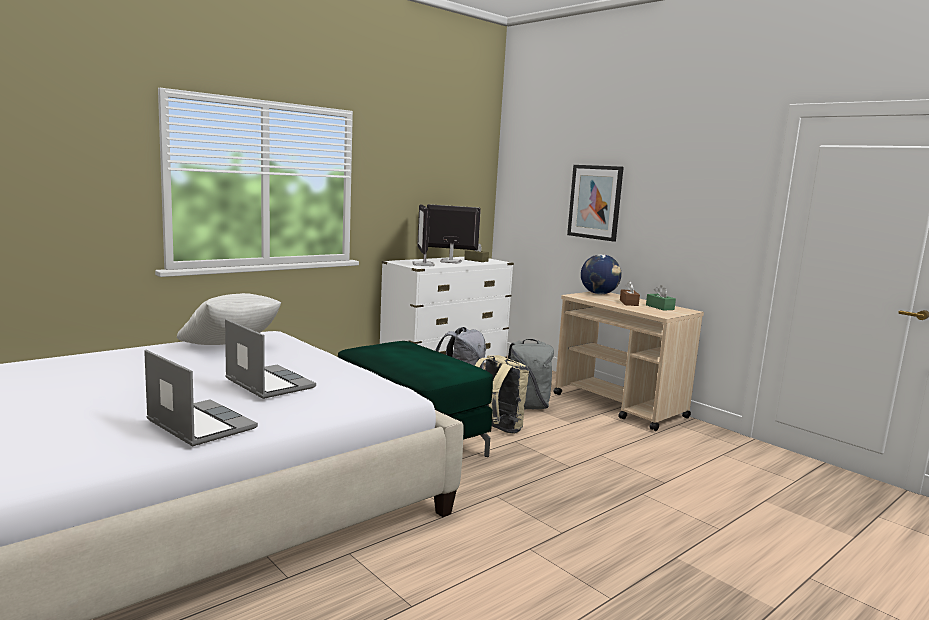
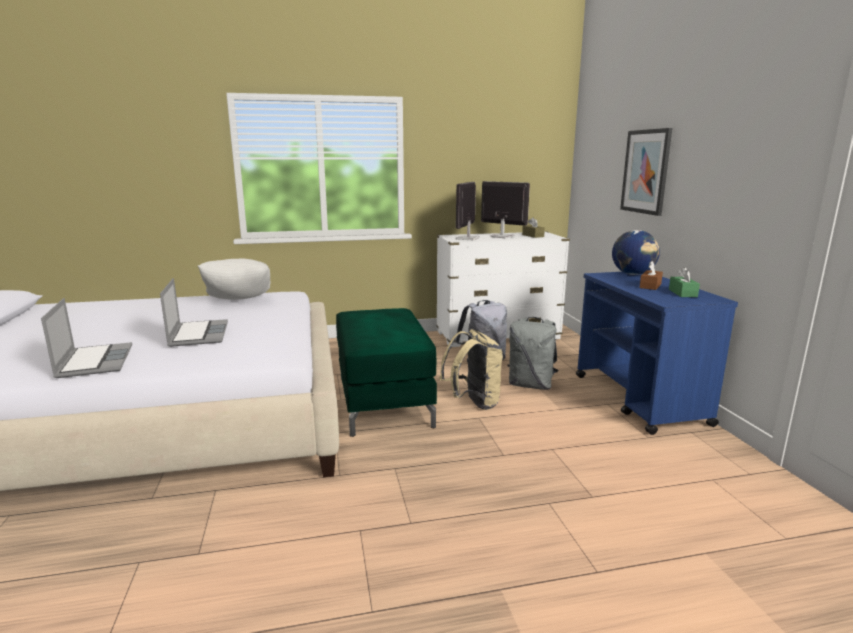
camera: 30 degrees right, 5 degrees up
beige cart [553,292,704,431] -> blue cart [576,272,738,435]

